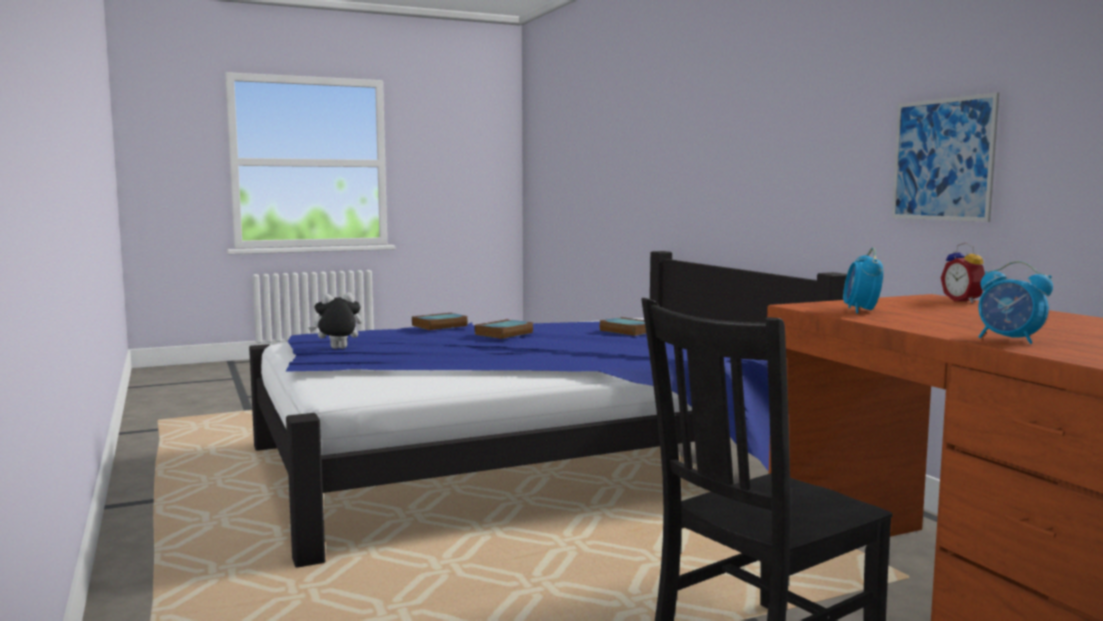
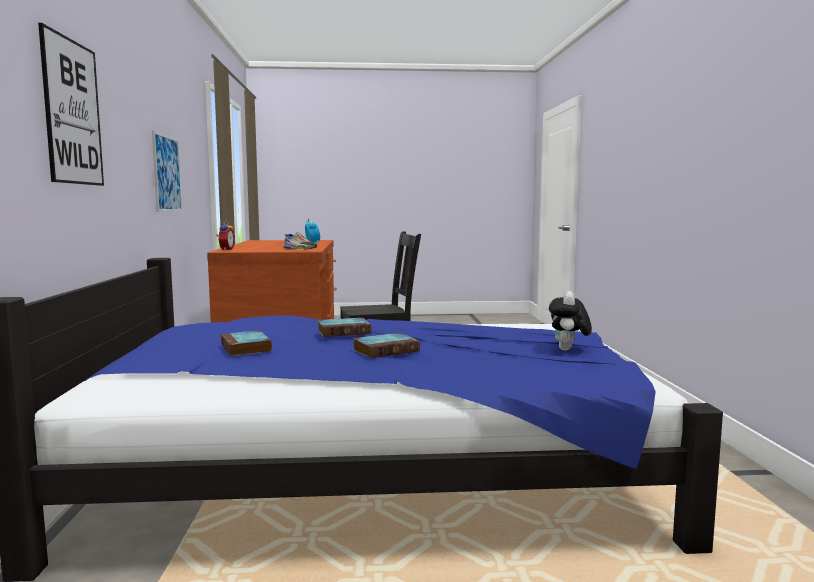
camera: 160 degrees left, 0 degrees up
plush toy [308,292,362,349] -> plush toy turned 105 degrees clockwise [549,291,592,351]
book [412,313,468,330] -> book moved to [317,318,371,337]
alarm clock [843,247,883,313] -> shoe [283,232,317,250]
none -> picture [38,23,104,186]

